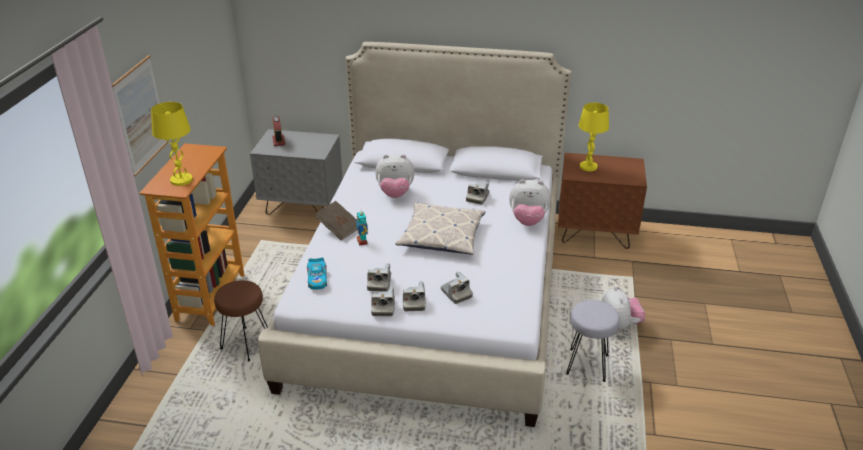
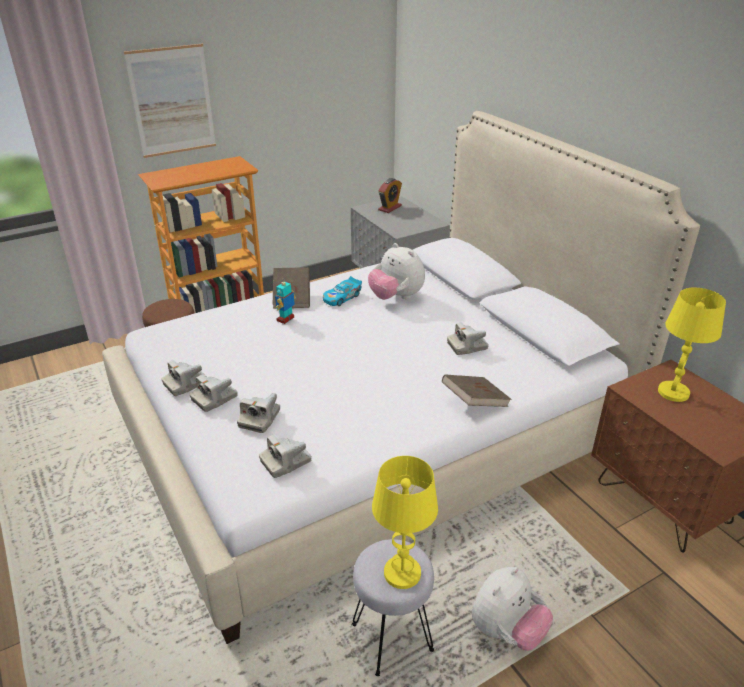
camera: 50 degrees right, 0 degrees up
yellow table lamp [151,102,193,186] -> yellow table lamp moved to [372,456,438,589]
toy car [307,257,327,289] -> toy car moved to [323,276,362,306]
camera [367,263,391,292] -> camera moved to [259,434,312,478]
pillow [395,202,485,255] -> none
plush toy [509,180,551,226] -> brown book [442,375,512,407]

